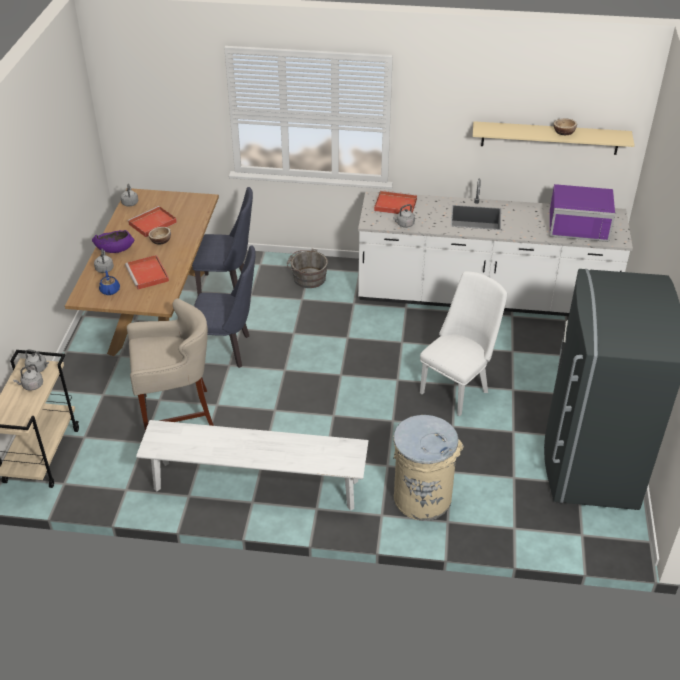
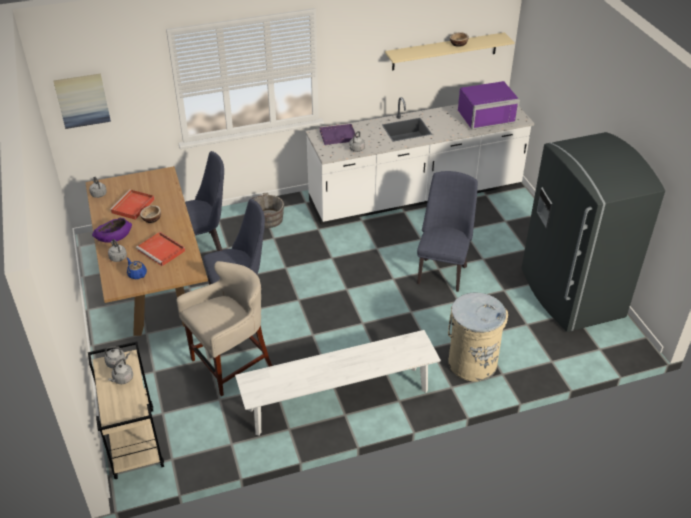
camera: 25 degrees left, 0 degrees up
red tray [374,190,417,214] -> purple tray [320,123,356,145]
white chair [420,272,507,416] -> blue chair [417,171,478,292]
none -> picture [54,73,111,129]

